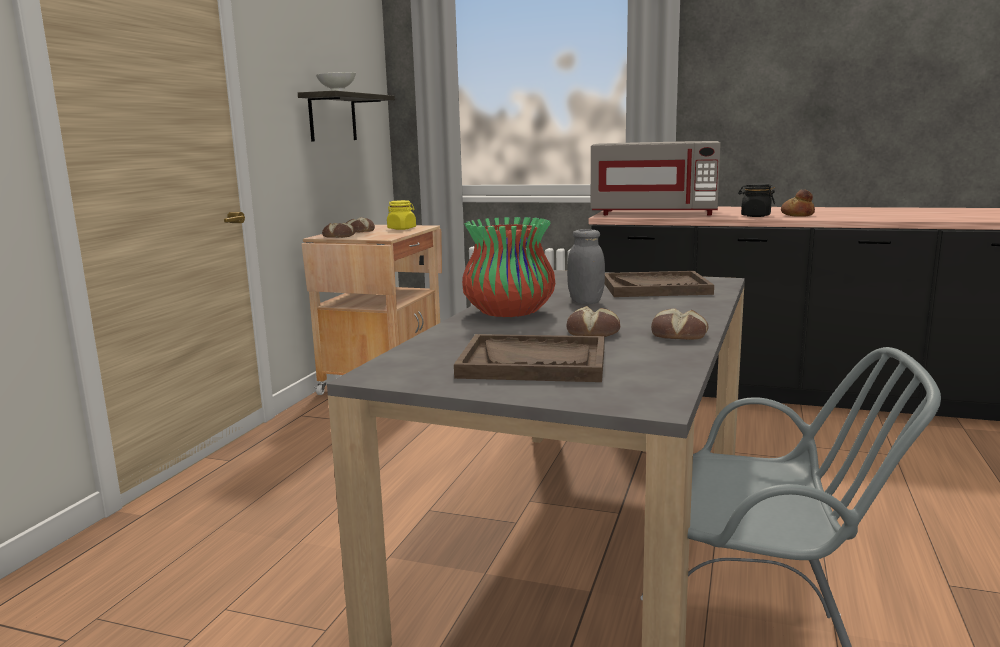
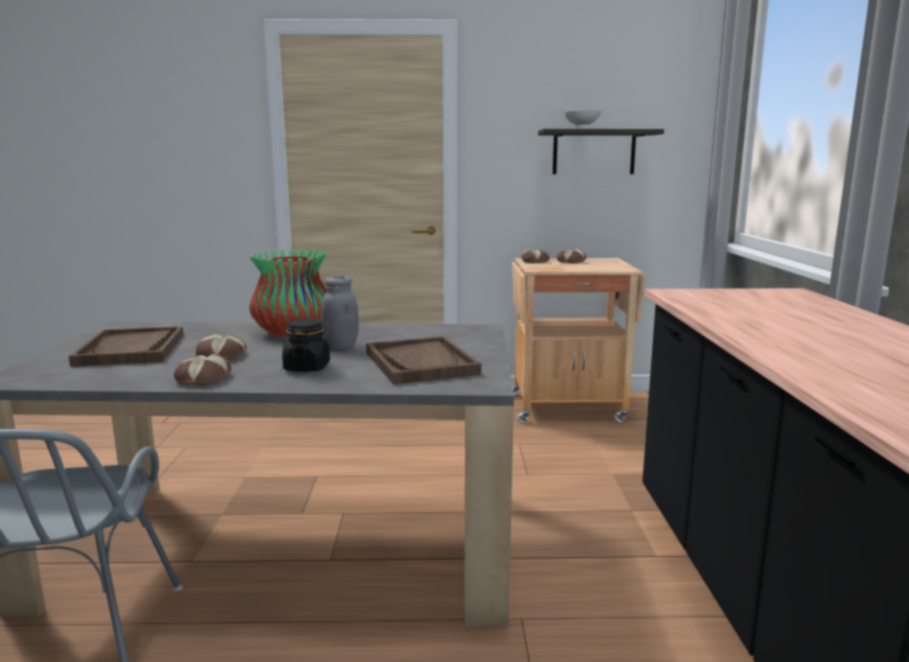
camera: 70 degrees right, 0 degrees up
yellow jar [387,200,416,230] -> none
grey microwave [591,141,721,216] -> none
black jar [738,183,775,217] -> black jar moved to [282,318,330,372]
bread [781,189,815,217] -> none

